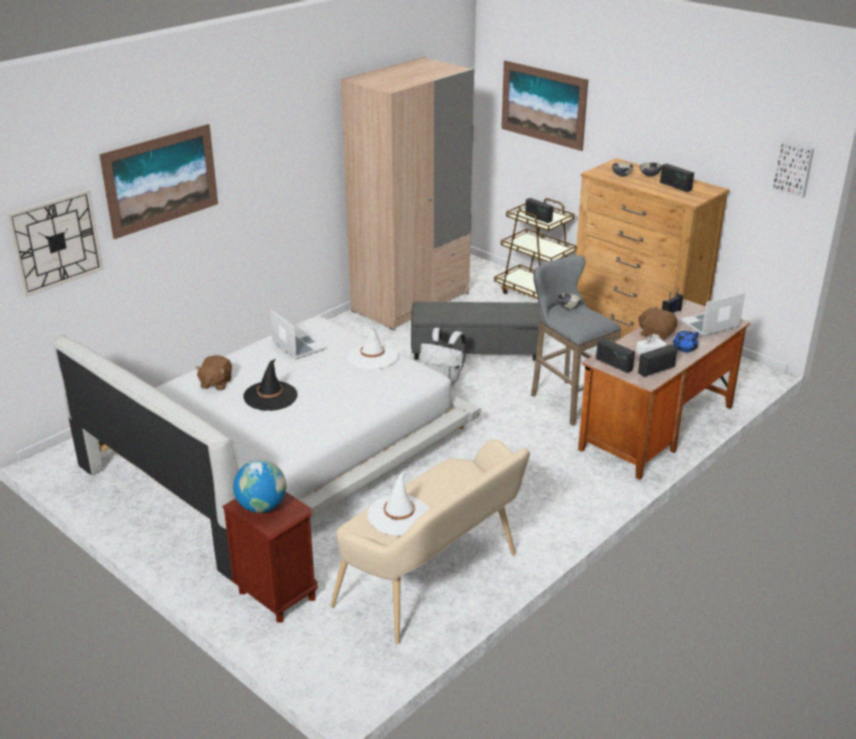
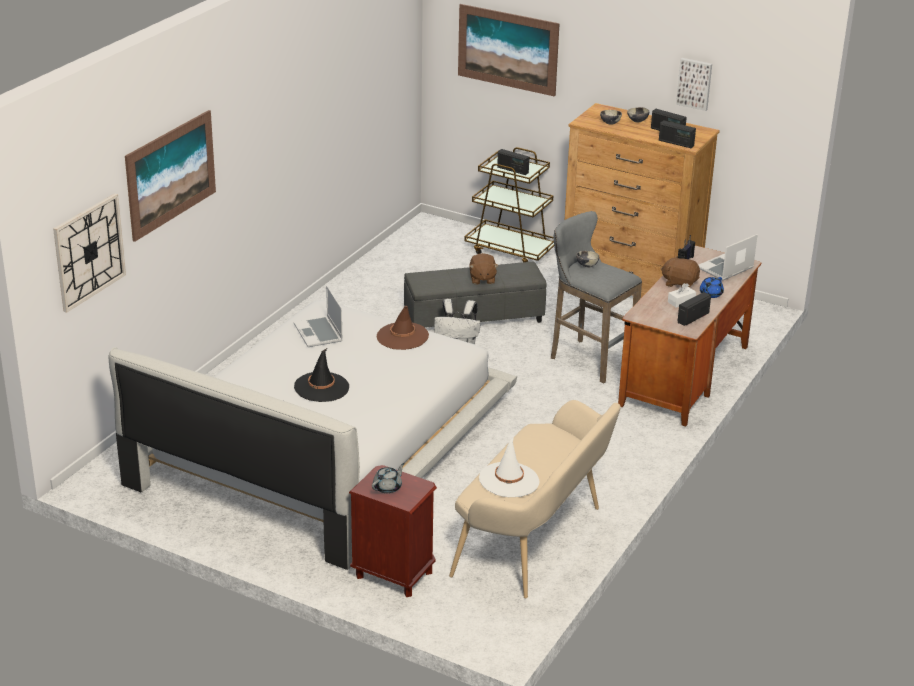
camera: 15 degrees left, 0 degrees up
brown plush toy [195,355,232,390] -> brown plush toy moved to [470,253,498,284]
globe [233,460,287,513] -> grey teapot [372,463,405,494]
laptop [270,309,326,359] -> laptop turned 150 degrees counterclockwise [294,286,343,347]
beige wardrobe [341,57,474,330] -> none
white hat [347,327,398,370] -> brown hat [377,306,429,350]
radio [596,338,635,373] -> radio moved to [659,120,696,148]
picture [772,141,814,198] -> picture moved to [676,58,712,111]

